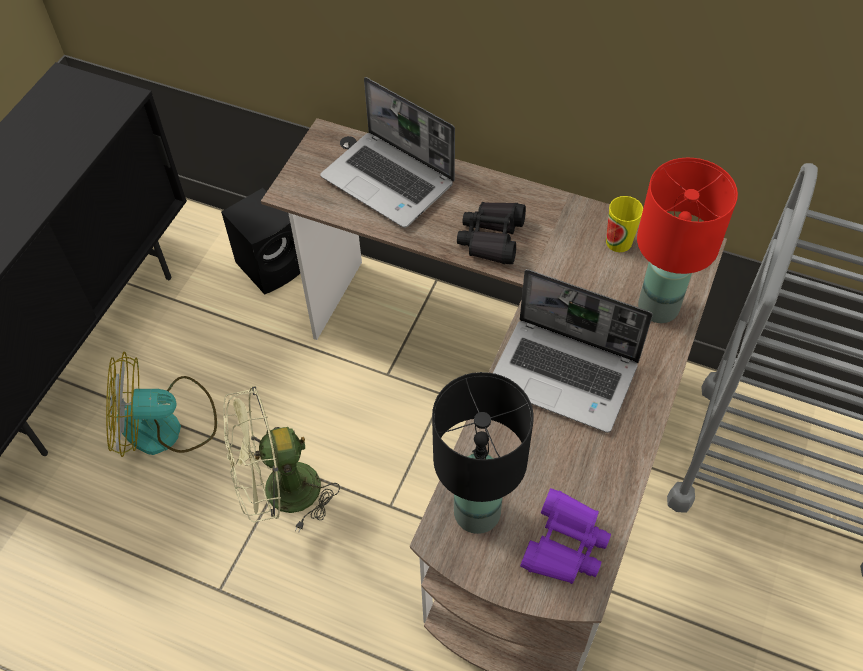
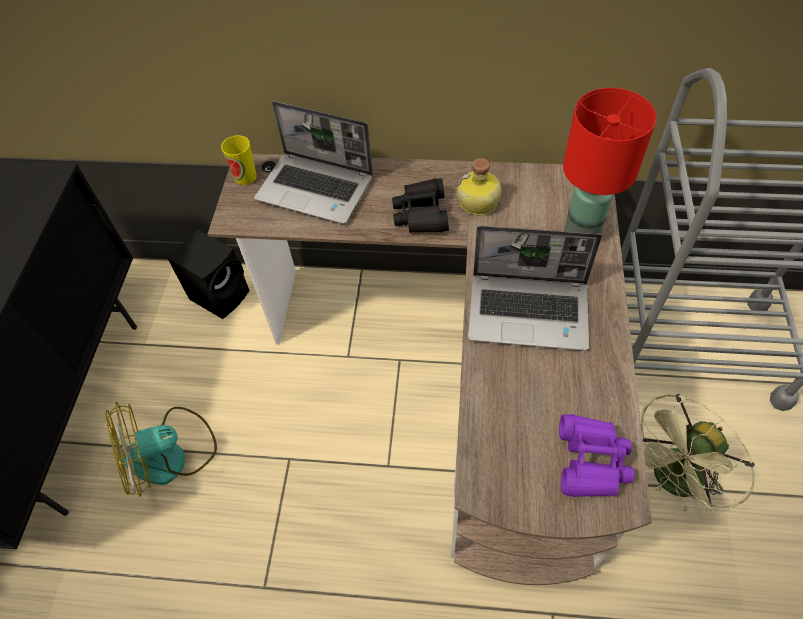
camera: 15 degrees left, 0 degrees up
green fan [223,386,340,532] -> green fan moved to [640,394,755,518]
black table lamp [432,372,534,534] -> none
cup [606,196,643,252] -> cup moved to [221,135,257,185]
none -> bottle [457,158,502,215]

